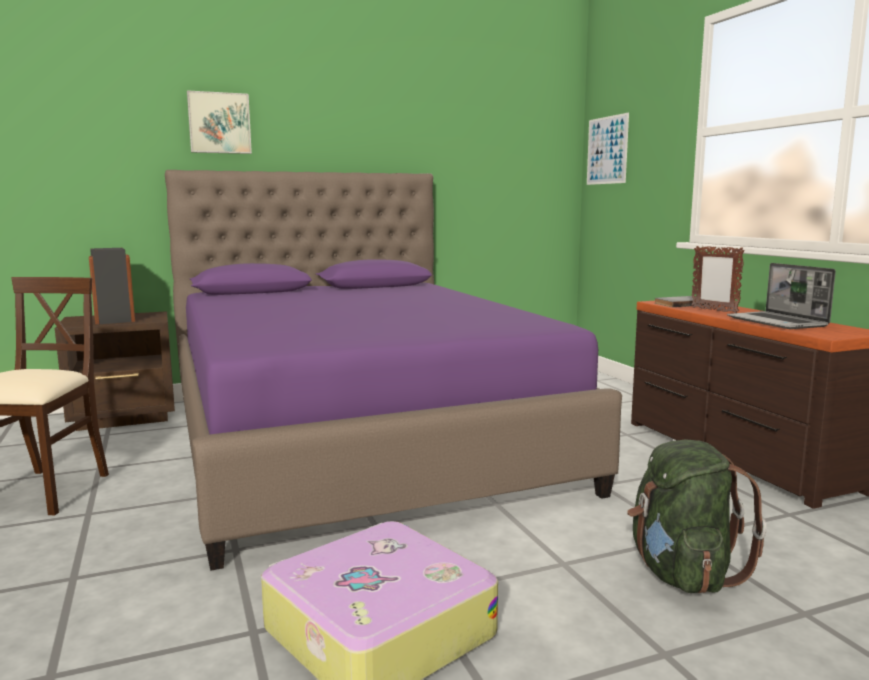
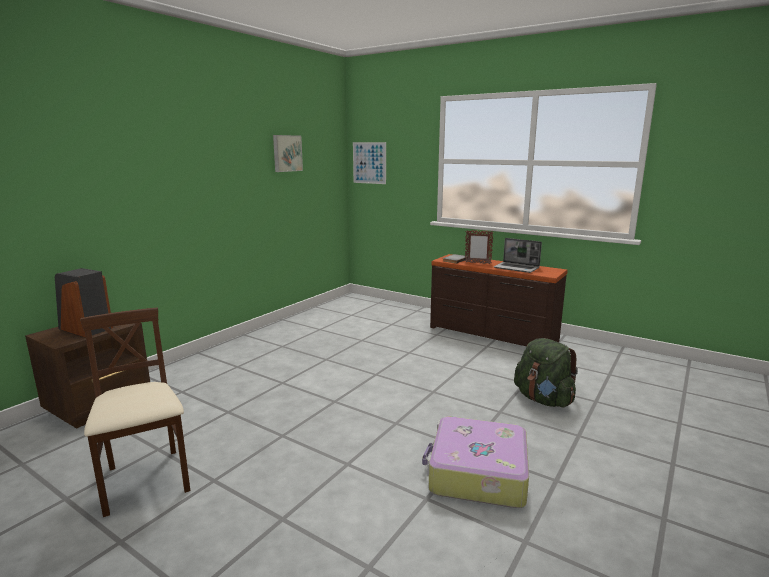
camera: 35 degrees left, 5 degrees up
purple bed [165,170,622,571] -> none
picture [187,90,252,154] -> picture moved to [273,135,303,172]

